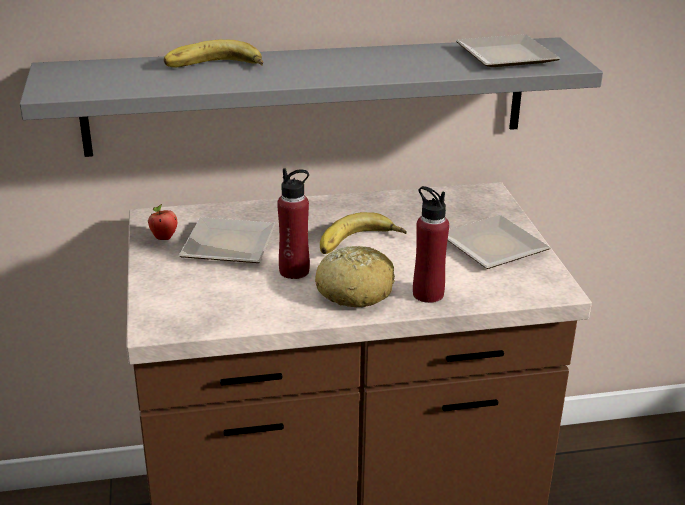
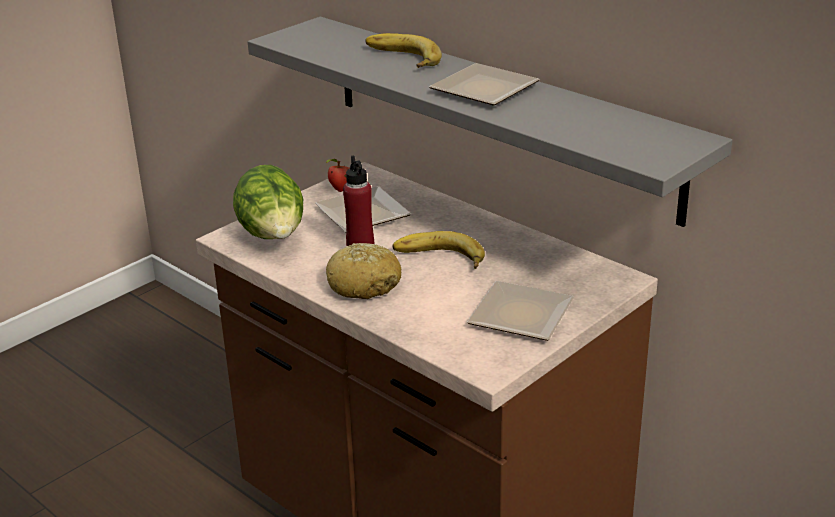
camera: 55 degrees right, 0 degrees up
red bottle [413,186,449,303] -> none
plate [456,34,560,67] -> plate moved to [429,63,540,105]
none -> lettuce [233,165,303,239]

